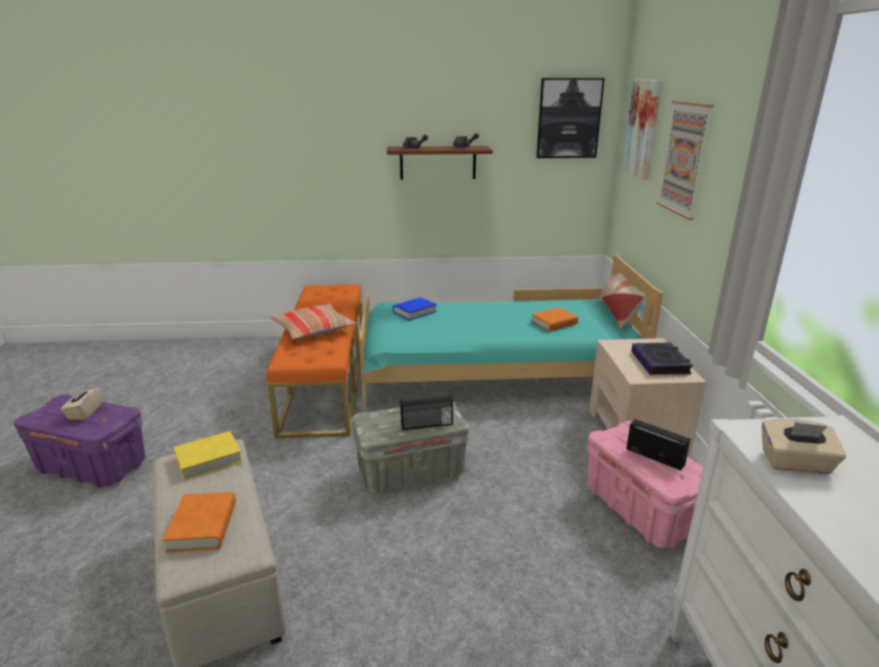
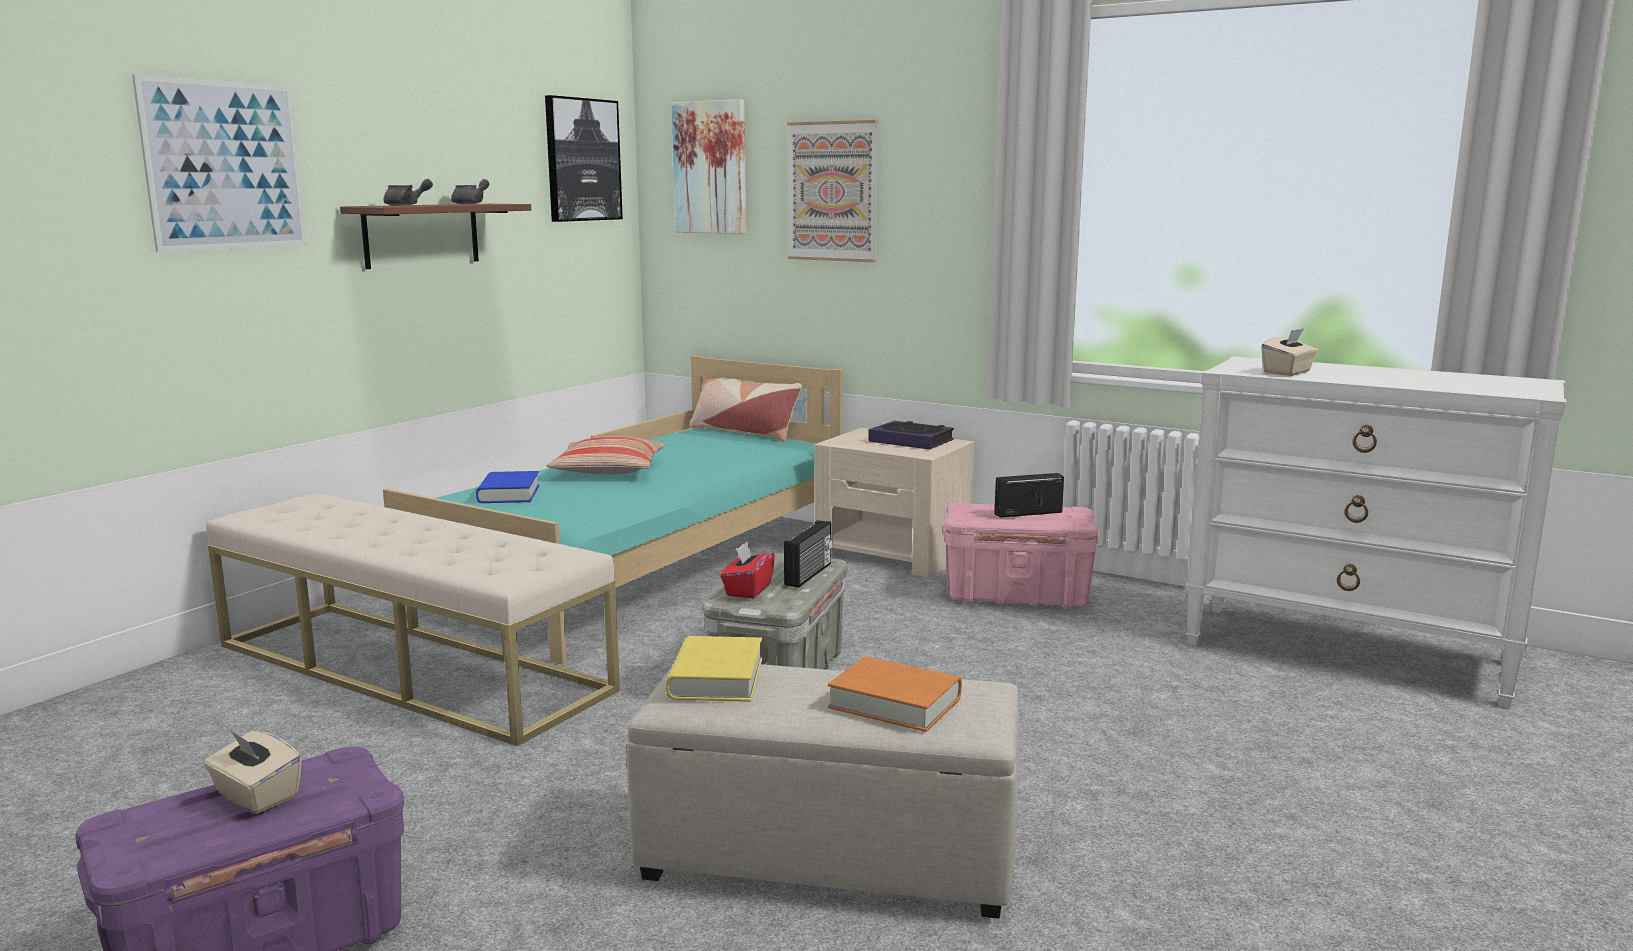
camera: 55 degrees left, 10 degrees down
orange bench [266,284,363,438] -> beige bench [206,493,620,746]
pillow [271,304,356,339] -> pillow moved to [546,436,666,475]
orange book [531,307,578,331] -> none
none -> picture [132,74,307,252]
none -> red tissue box [720,542,775,599]

